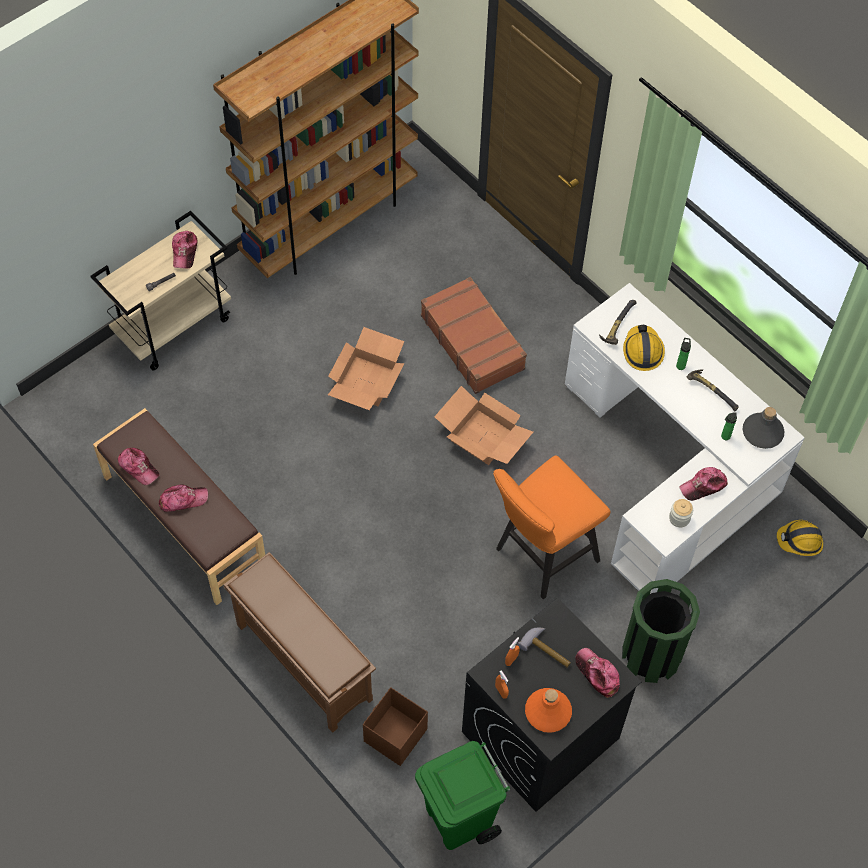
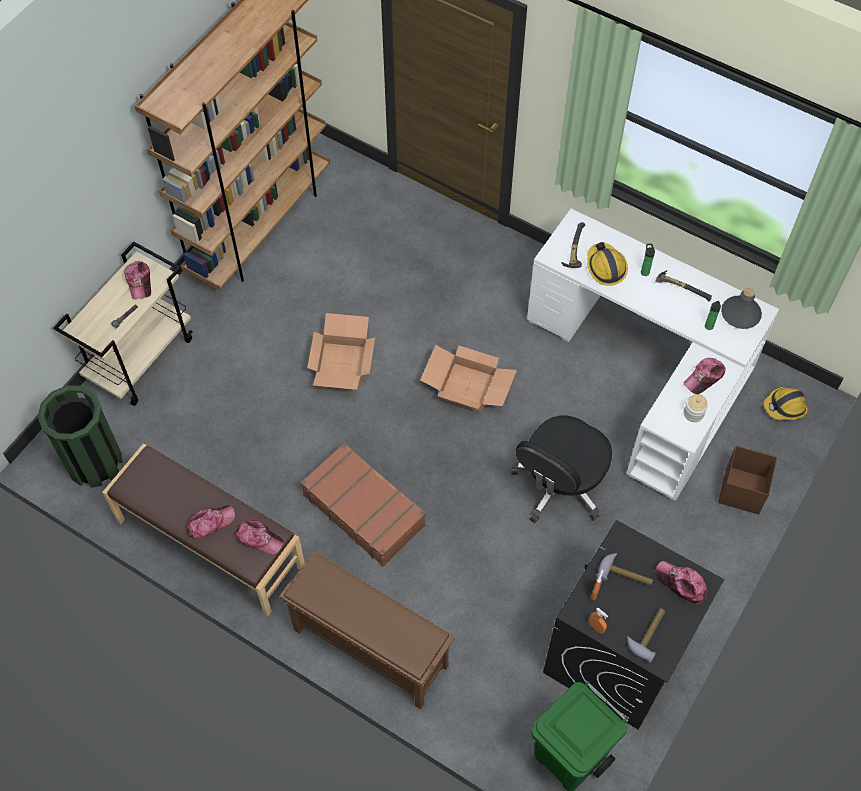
camera: 15 degrees left, 0 degrees up
cap [118,448,159,485] -> cap moved to [236,520,284,555]
brown storage box [363,687,428,766] -> brown storage box moved to [718,446,777,514]
brown suitcase [421,277,527,394] -> brown suitcase moved to [300,443,426,566]
orange stool [493,455,610,599] -> black office chair [511,416,612,524]
orange bottle [525,688,572,733] -> hammer [627,608,665,663]
green trash can [622,579,700,683] -> green trash can moved to [37,385,122,488]

